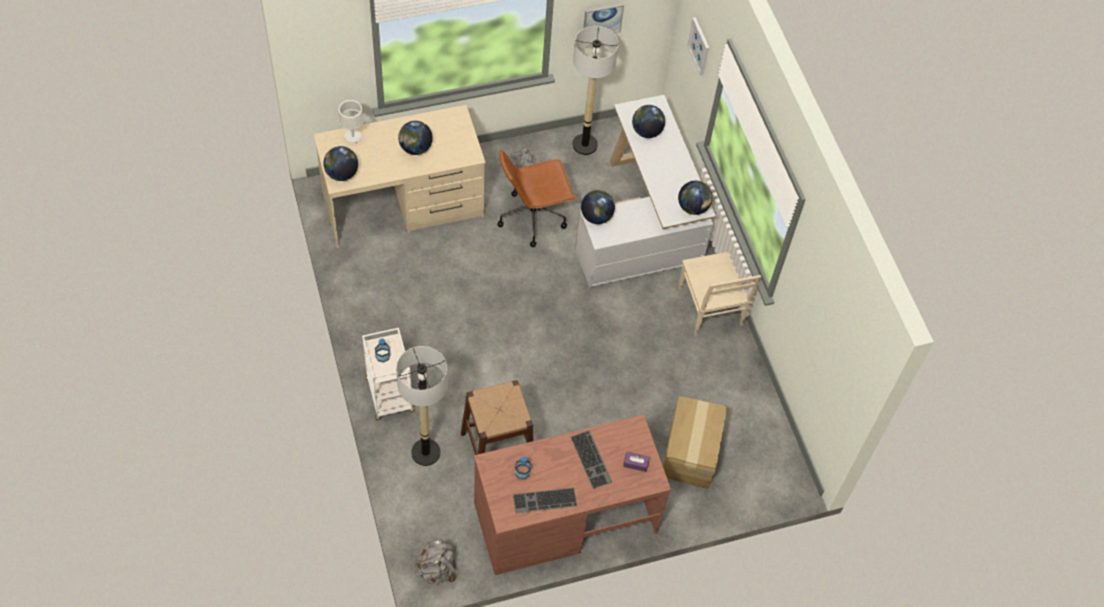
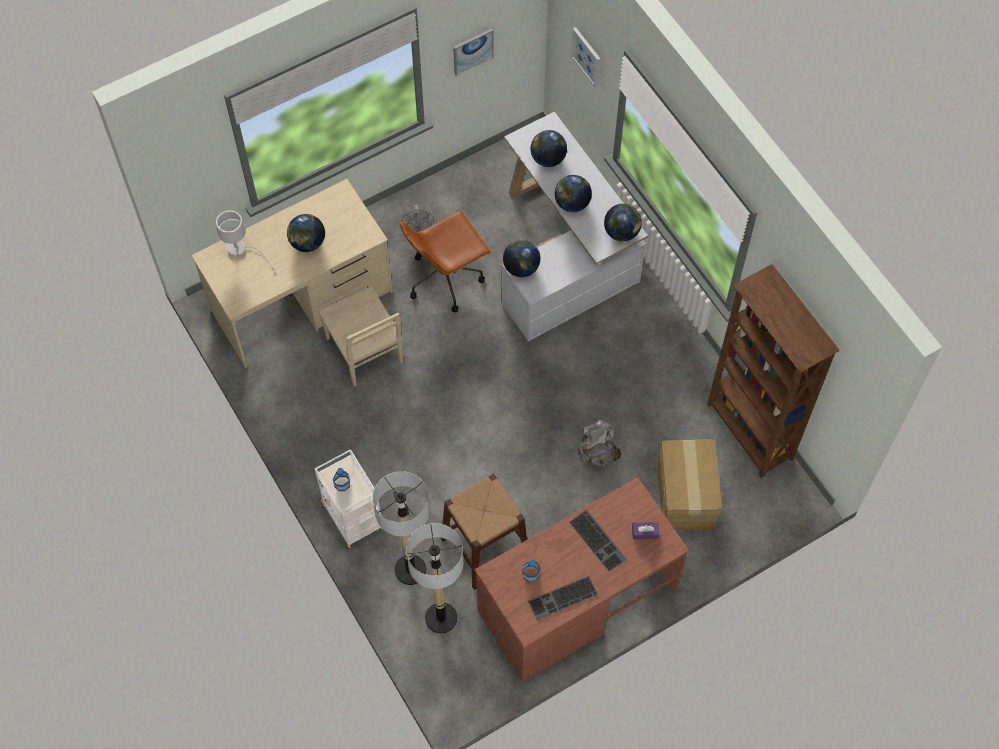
camera: 10 degrees left, 5 degrees up
globe [323,146,358,181] -> globe moved to [555,175,592,212]
grey backpack [415,539,456,584] -> grey backpack moved to [577,419,621,467]
floor lamp [573,26,619,155] -> floor lamp moved to [406,523,463,634]
beige chair [678,252,761,335] -> beige chair moved to [319,286,403,386]
none -> brown bookcase [707,264,840,478]

